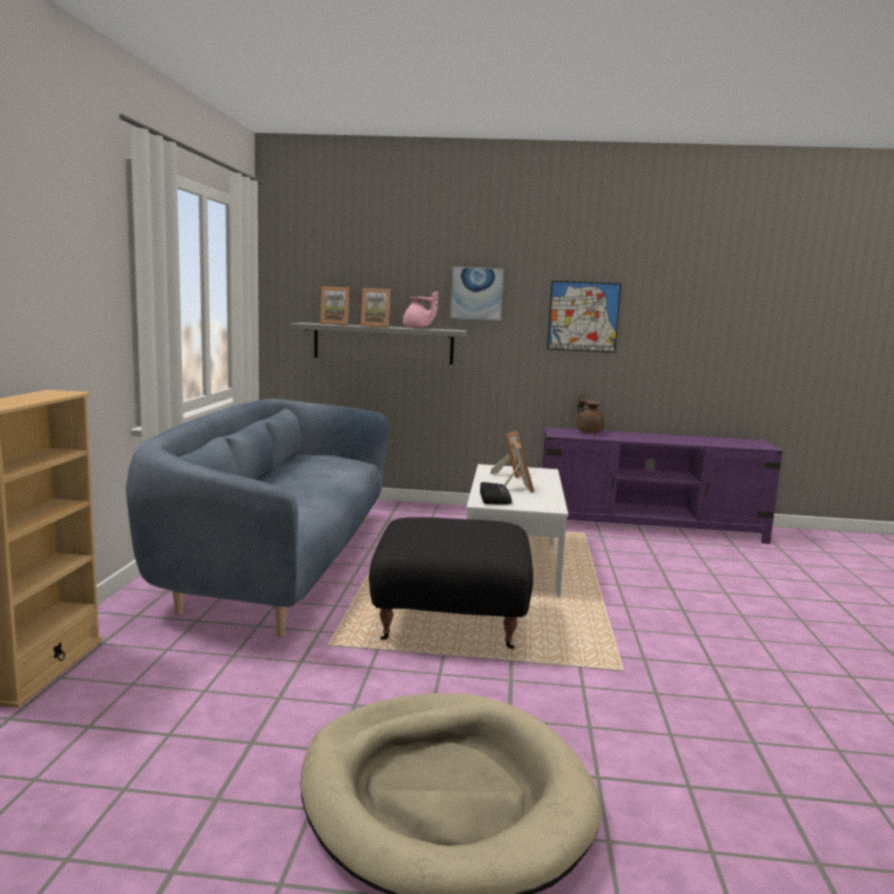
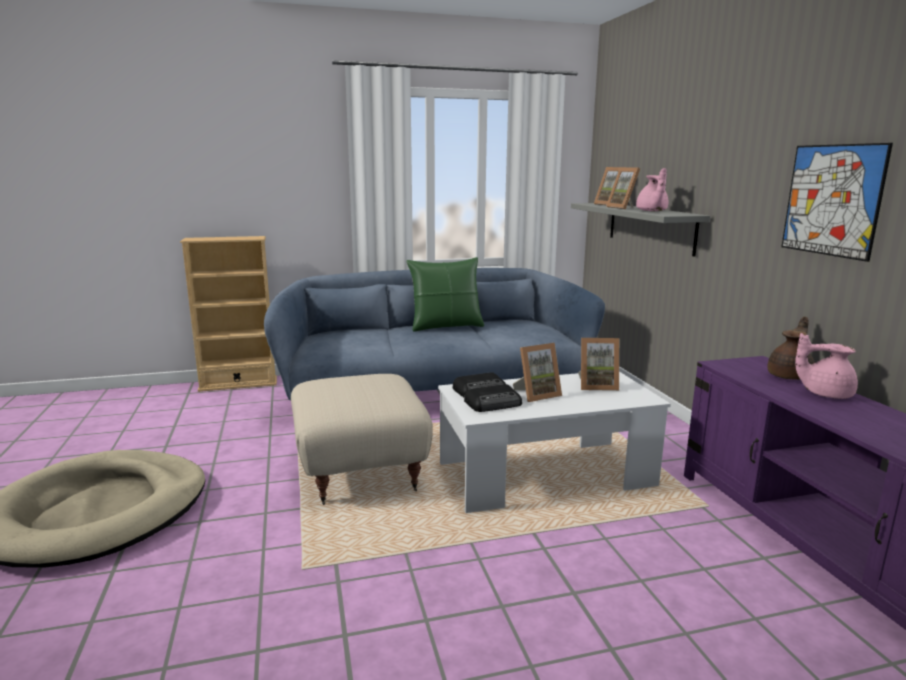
camera: 70 degrees right, 5 degrees up
black ottoman [369,517,533,649] -> beige ottoman [291,374,433,505]
picture [450,266,504,321] -> none
none -> green pillow [406,257,484,332]
none -> radio [464,384,522,412]
none -> pink teapot [795,333,858,399]

